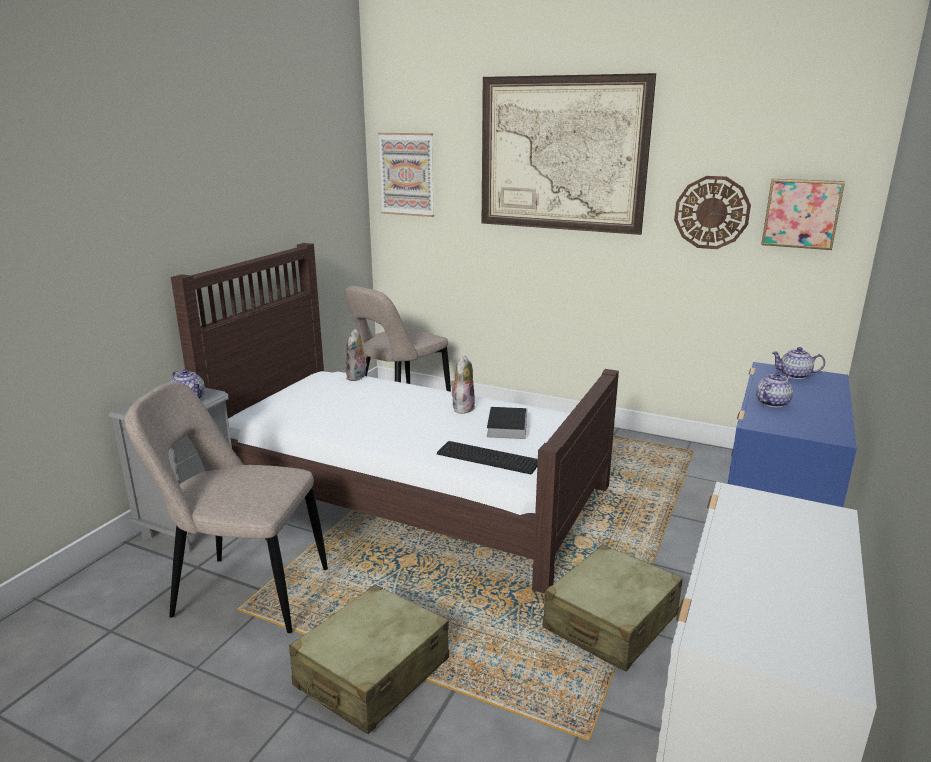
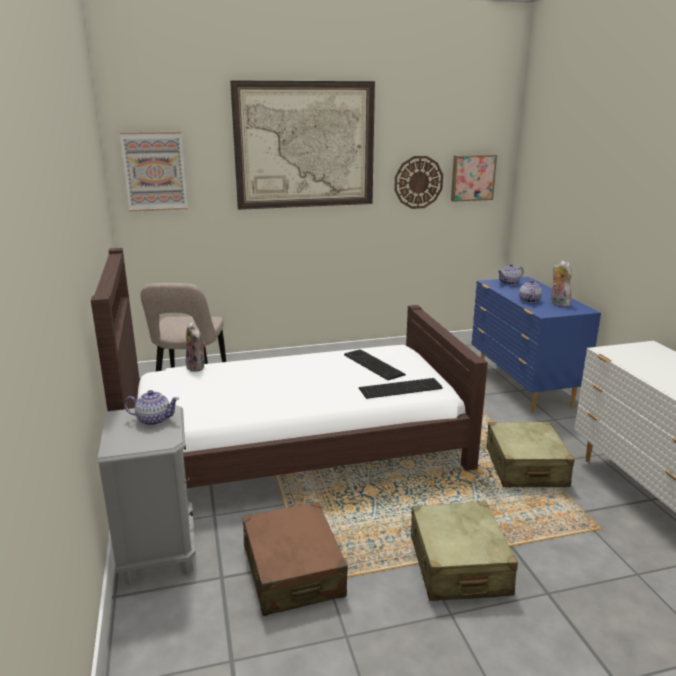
camera: 40 degrees left, 0 degrees up
beige chair [124,382,328,633] -> brown suitcase [242,502,348,616]
plush toy [450,355,475,414] -> plush toy moved to [551,261,572,307]
book [487,407,527,439] -> keyboard [344,349,406,380]

